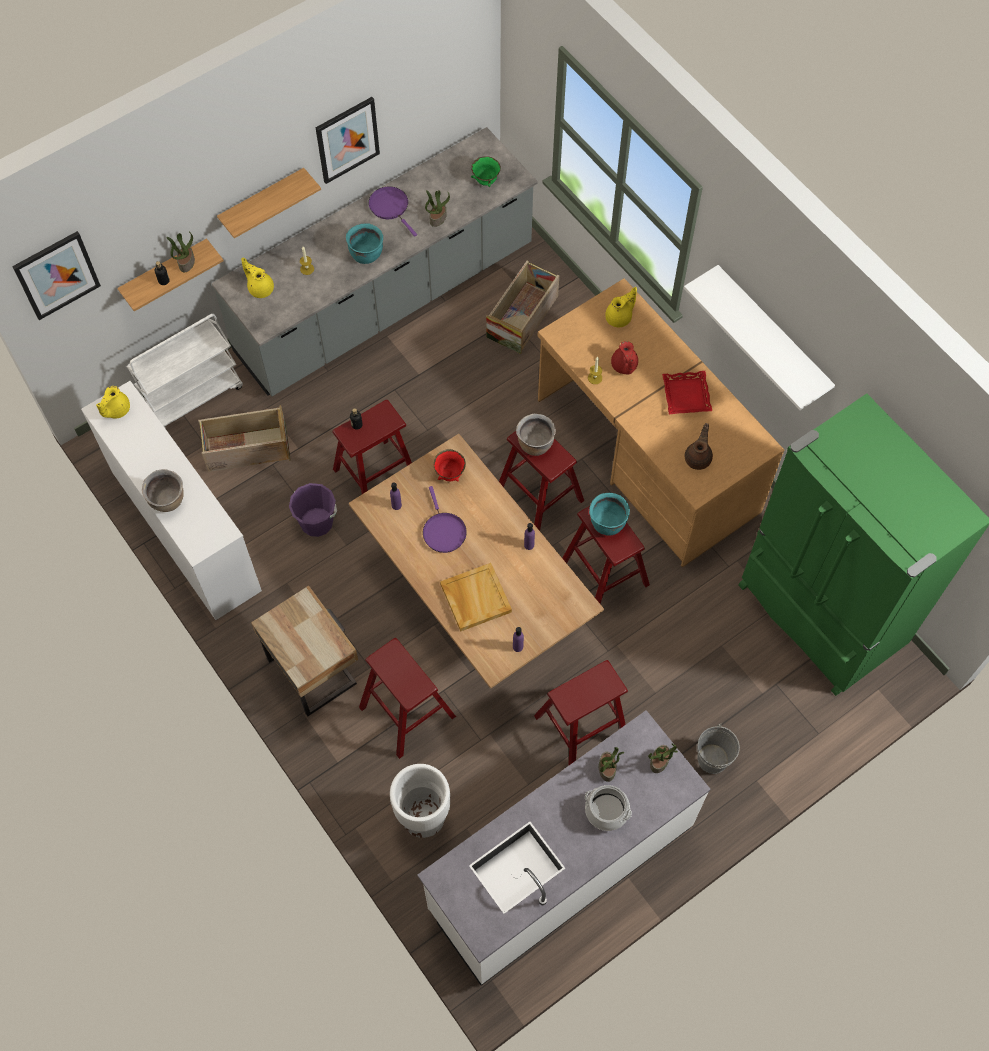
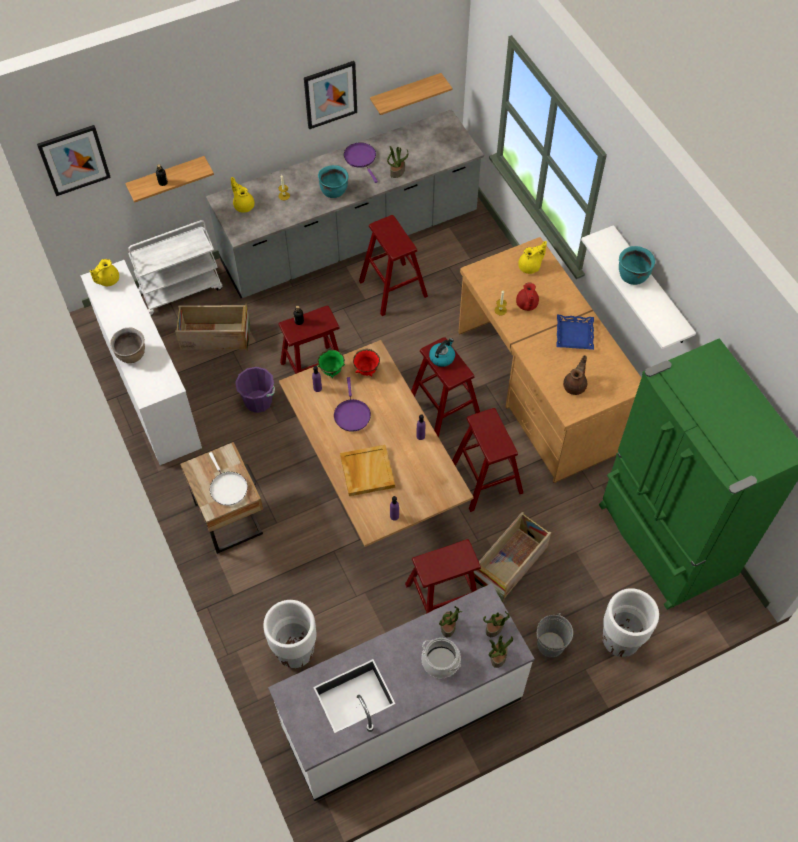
camera: 10 degrees right, 5 degrees down
potted plant [166,232,195,272] -> potted plant moved to [489,635,513,668]
shelf [217,168,321,238] -> shelf moved to [370,73,452,115]
red stool [359,638,456,759] -> red stool moved to [359,215,428,316]
green bowl [471,156,501,187] -> green bowl moved to [318,350,345,378]
crate [486,261,559,354] -> crate moved to [473,512,551,602]
brown cooking pot [516,414,556,456] -> kettle [429,338,455,367]
turquoise cooking pot [589,493,630,536] -> turquoise cooking pot moved to [619,246,655,285]
red tray [662,371,712,414] -> blue tray [557,315,594,350]
none -> white frying pan [209,452,248,506]
none -> white planter [602,588,659,657]

